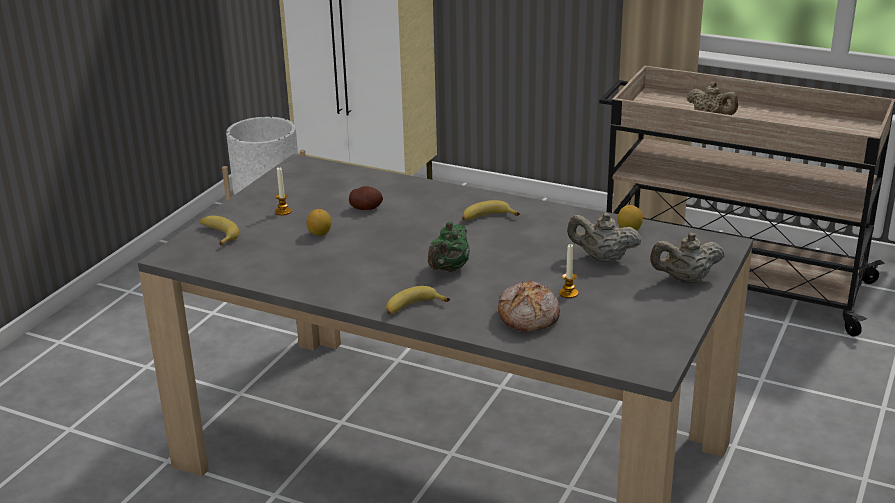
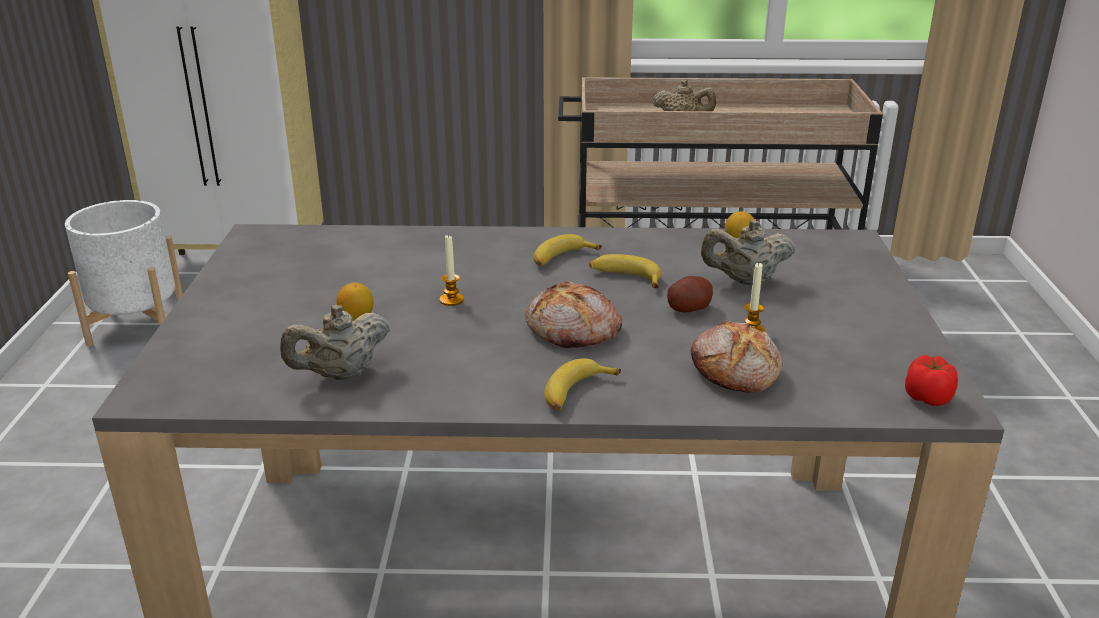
camera: 25 degrees left, 0 degrees up
banana [200,215,239,246] -> banana moved to [589,254,662,288]
candle [275,167,292,216] -> candle moved to [439,234,464,306]
potato [349,186,383,210] -> potato moved to [667,276,713,312]
green teapot [428,221,470,272] -> bread [525,281,622,348]
beige teapot [650,233,725,284] -> beige teapot moved to [280,305,390,380]
none -> tomato [905,355,958,406]

